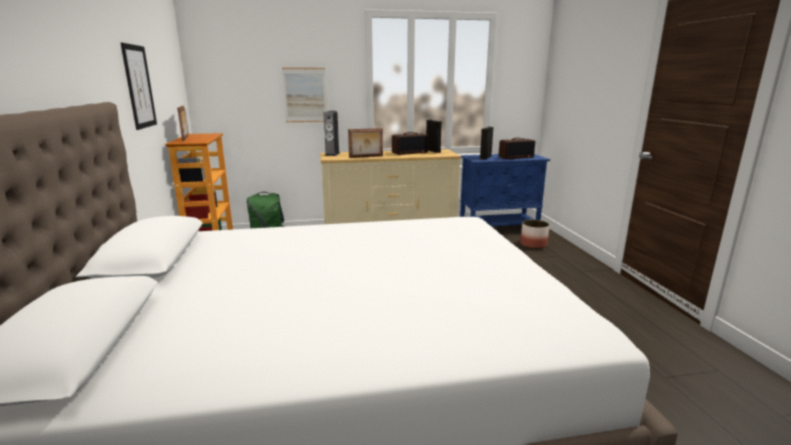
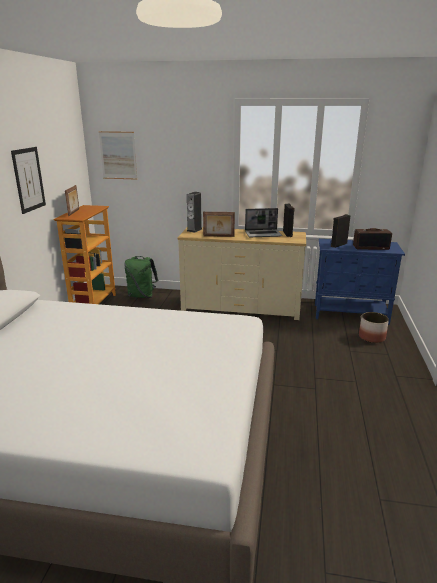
camera: 20 degrees right, 5 degrees up
picture [282,68,327,122] -> picture moved to [99,131,137,180]
radio [392,132,428,155] -> laptop [245,208,282,237]

